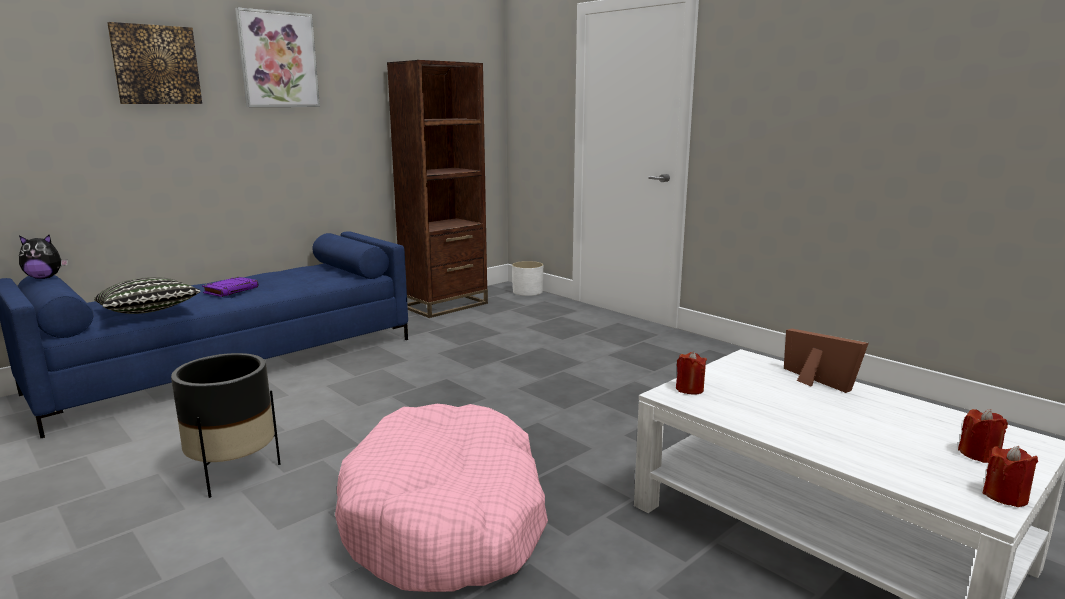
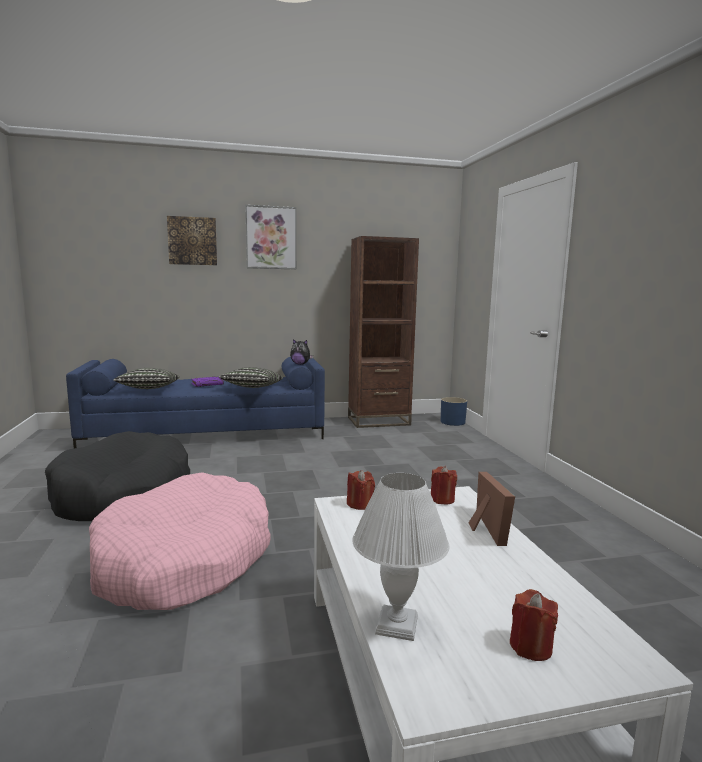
camera: 30 degrees right, 5 degrees down
plush toy [19,234,68,279] -> plush toy moved to [290,339,313,365]
black planter [171,353,281,498] -> black dog bed [45,431,190,521]
white planter [512,261,543,296] -> blue planter [441,397,467,426]
red candle [982,446,1038,507] -> red candle moved to [431,466,457,505]
none -> pillow [219,367,283,388]
none -> white table lamp [352,473,449,641]

